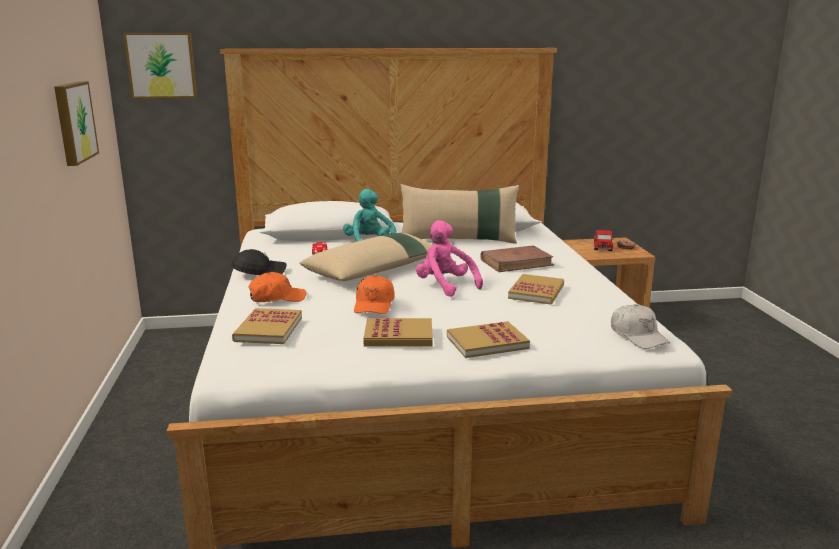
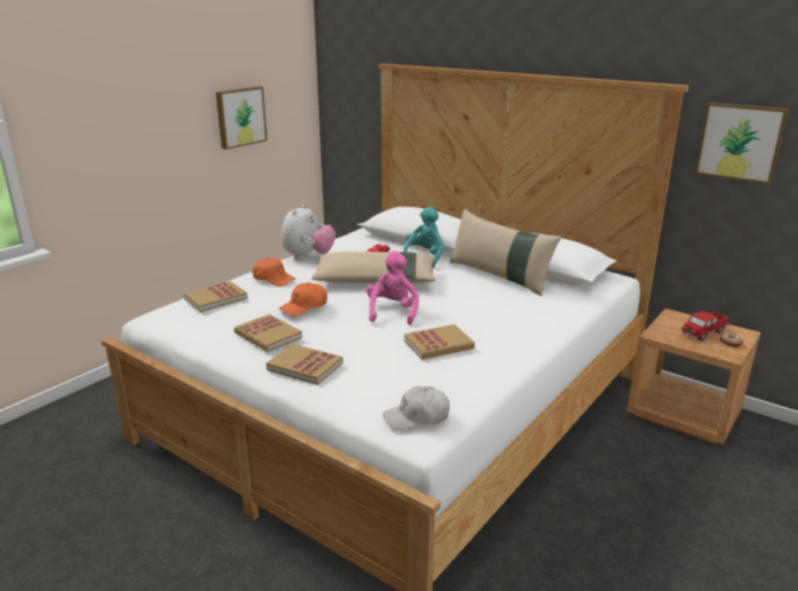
camera: 45 degrees right, 5 degrees up
picture [124,33,197,98] -> picture moved to [695,102,789,184]
black cap [231,249,287,275] -> plush toy [281,204,335,259]
brown book [480,246,554,272] -> none
white cap [611,304,670,349] -> white cap turned 60 degrees clockwise [383,386,450,430]

